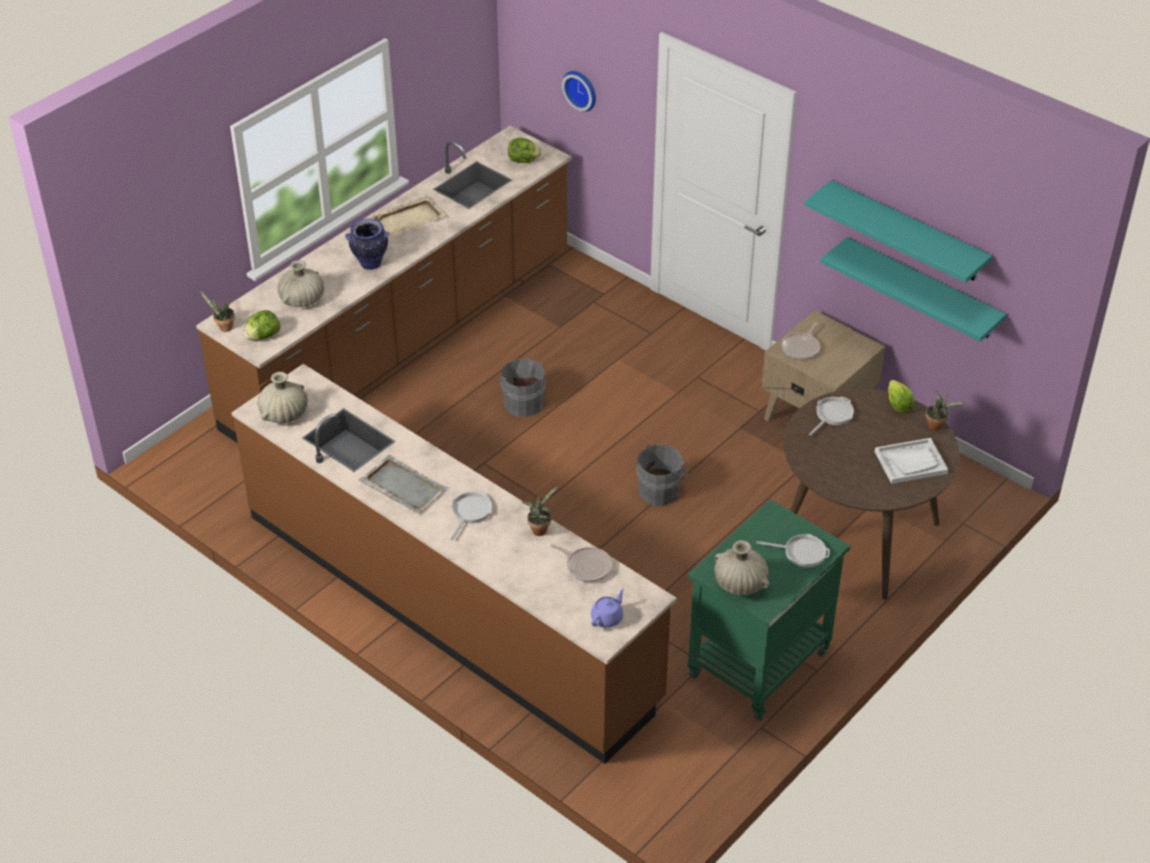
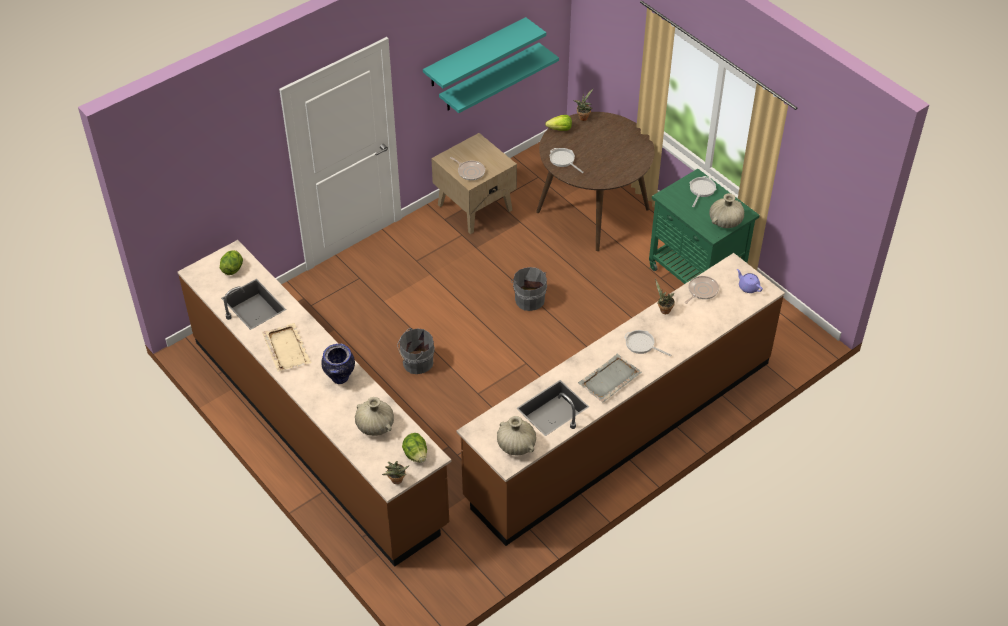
camera: 80 degrees left, 5 degrees up
wall clock [562,71,596,111] -> none
white tray [875,438,948,484] -> none

